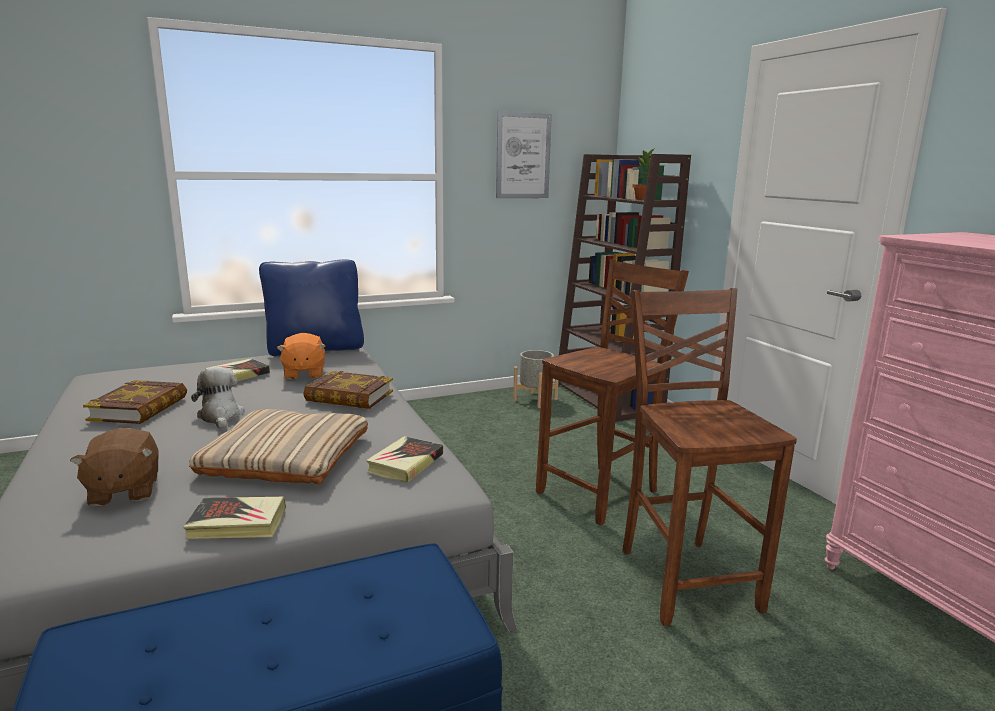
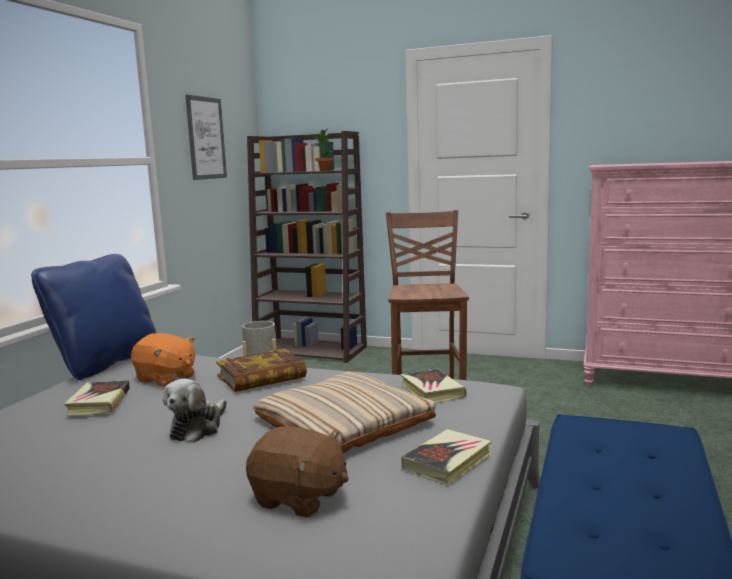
camera: 45 degrees left, 5 degrees down
book [83,380,187,424] -> none
plush toy [191,367,245,429] -> plush toy turned 90 degrees counterclockwise [163,379,227,442]
brown chair [622,288,797,626] -> none

